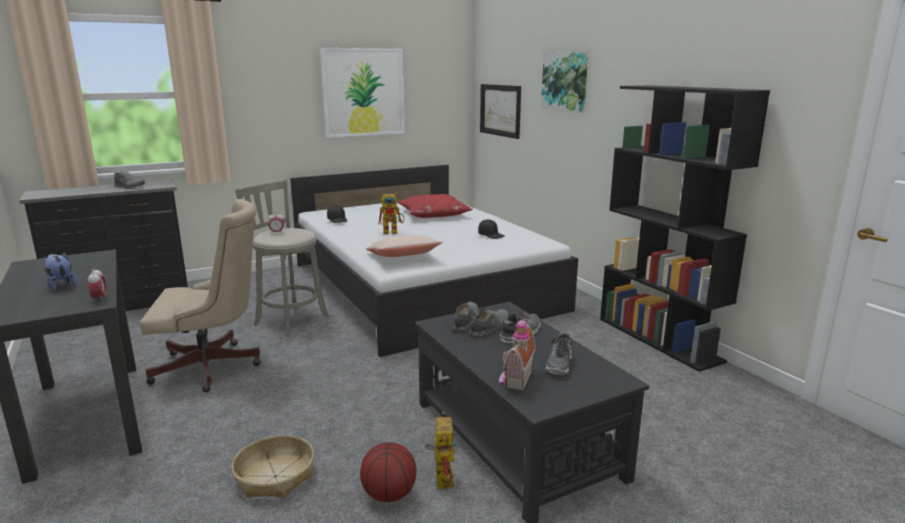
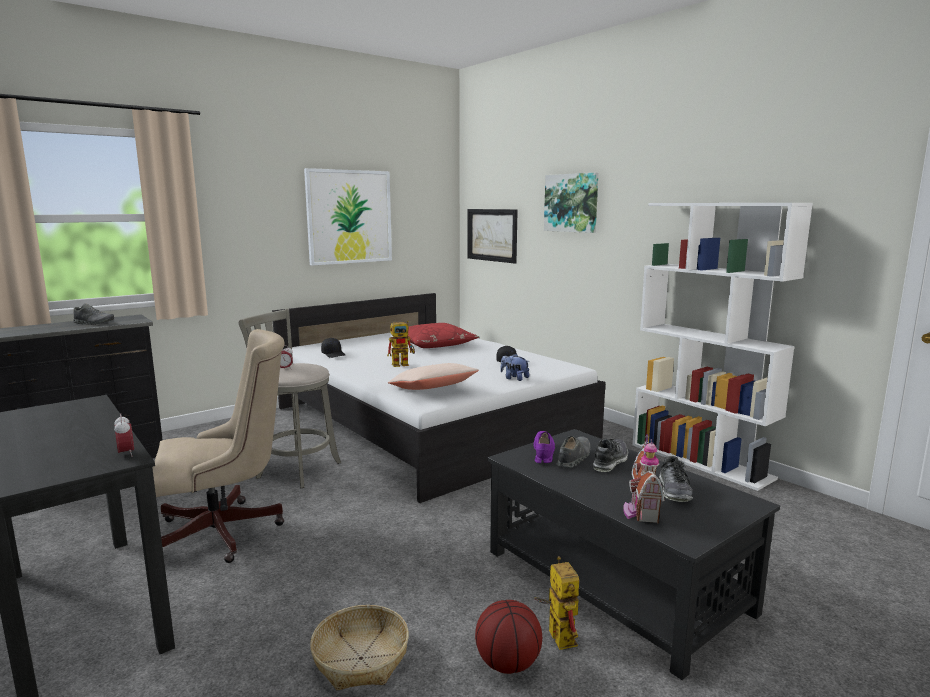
camera: 10 degrees left, 5 degrees down
plush toy [44,252,77,291] -> plush toy moved to [500,354,530,381]
grey shoe [453,302,479,331] -> purple shoe [533,431,555,463]
black bookcase [600,85,770,372] -> white bookcase [632,203,813,491]

